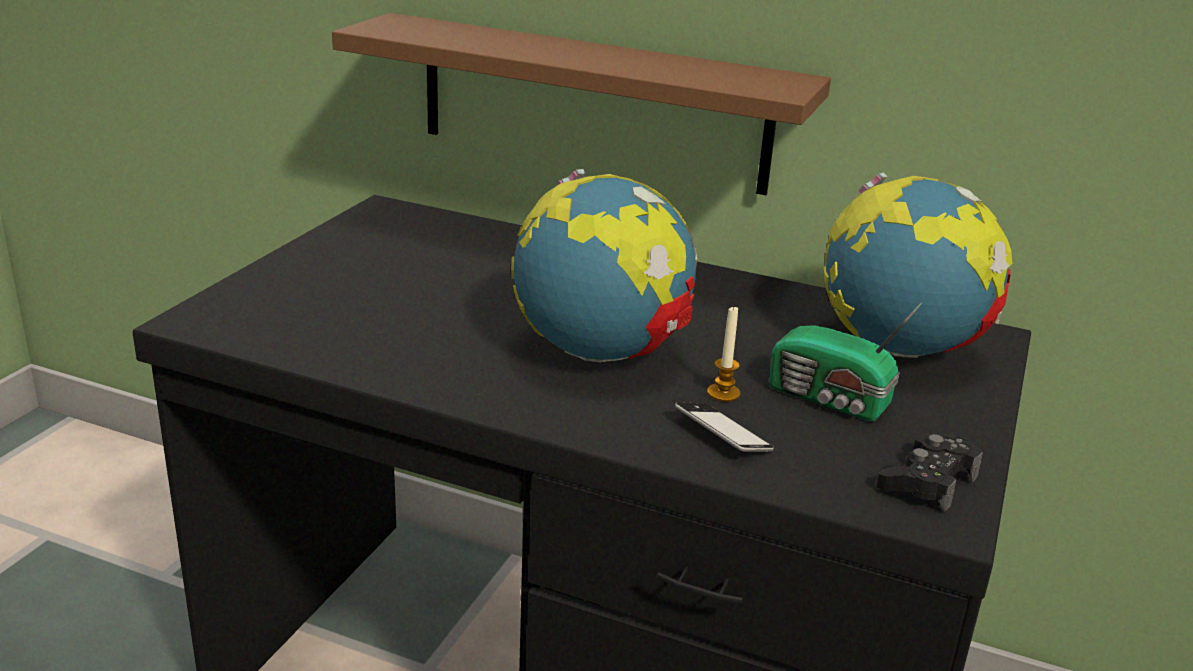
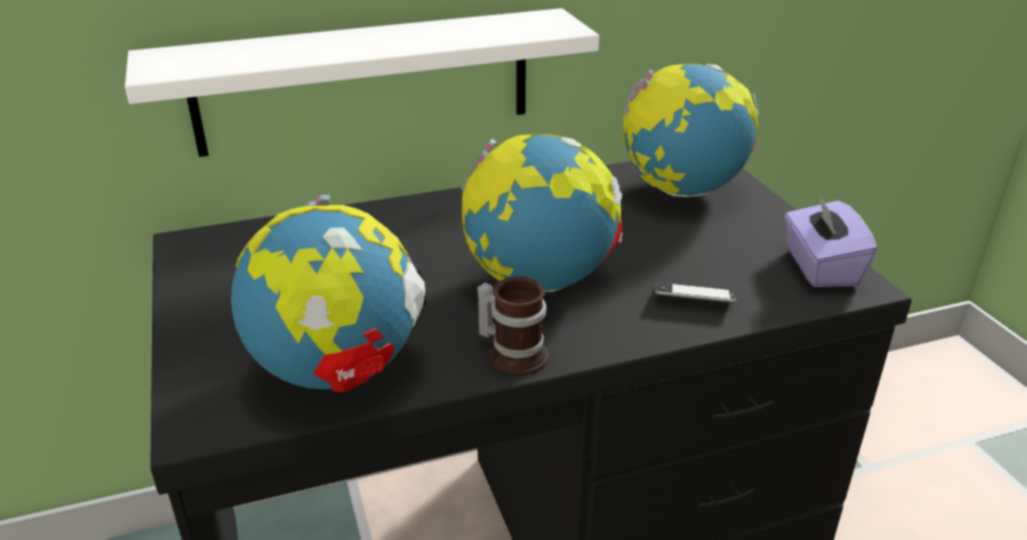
camera: 40 degrees left, 5 degrees up
brown shelf [332,13,831,195] -> white shelf [125,8,599,157]
candle [707,306,741,402] -> none
radio [769,302,922,421] -> none
black game controller [876,433,983,512] -> purple tissue box [784,194,877,287]
none -> globe [231,195,426,392]
none -> mug [477,276,549,375]

